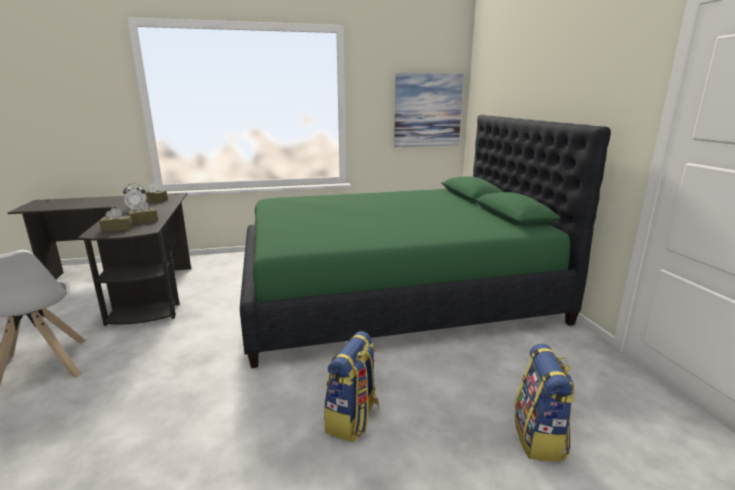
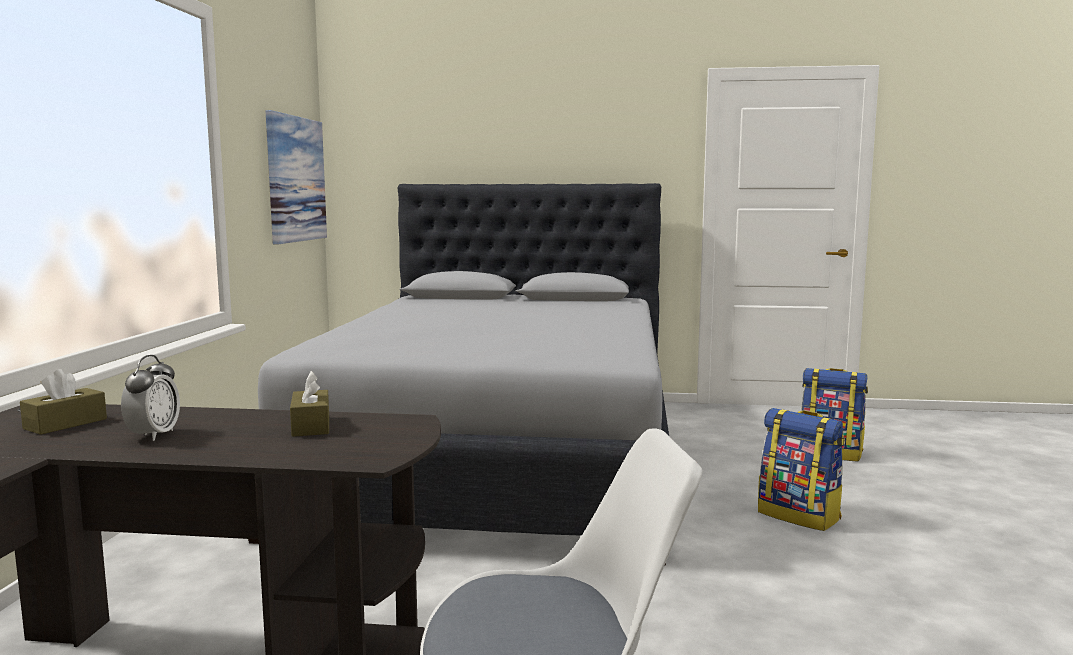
camera: 70 degrees left, 10 degrees down
brown tissue box [99,208,133,232] -> none
green bed [240,115,611,368] -> grey bed [248,183,669,565]

